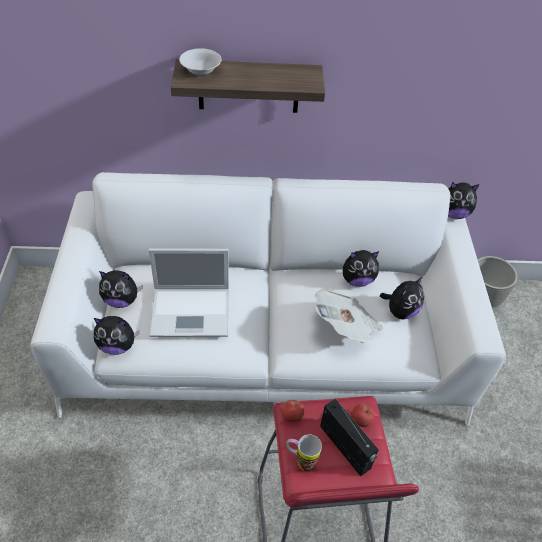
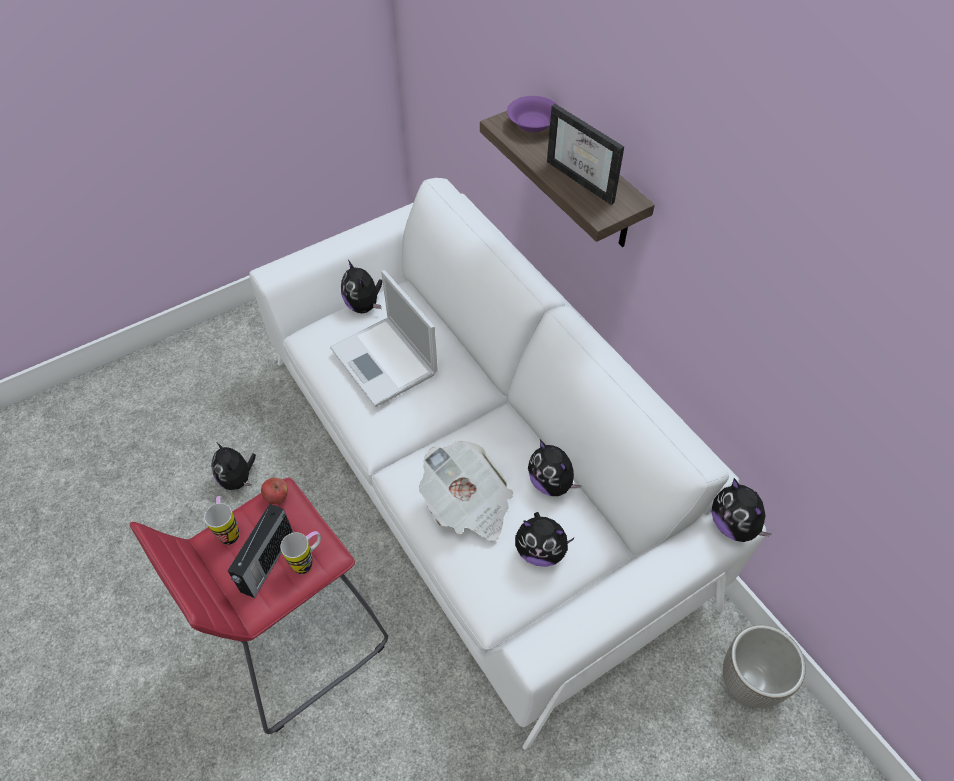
camera: 60 degrees right, 5 degrees up
plush toy [94,316,140,355] -> plush toy moved to [211,442,256,490]
white bowl [179,48,222,75] -> purple bowl [507,96,556,132]
apple [351,404,374,427] -> mug [280,531,321,574]
none -> picture frame [547,104,624,205]

